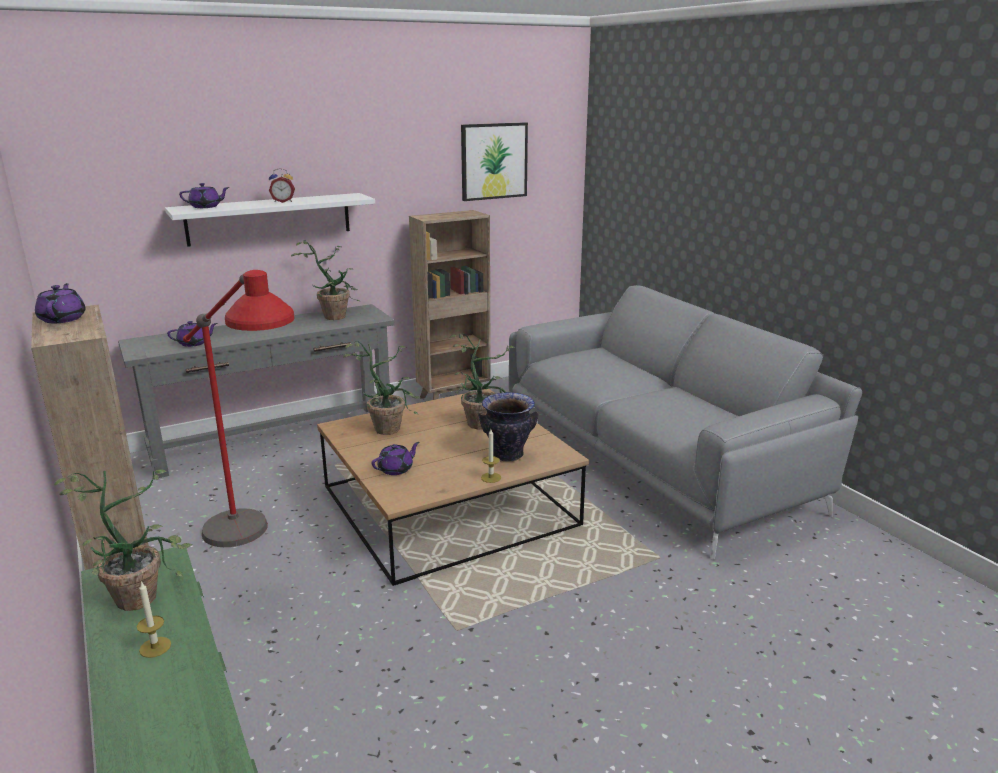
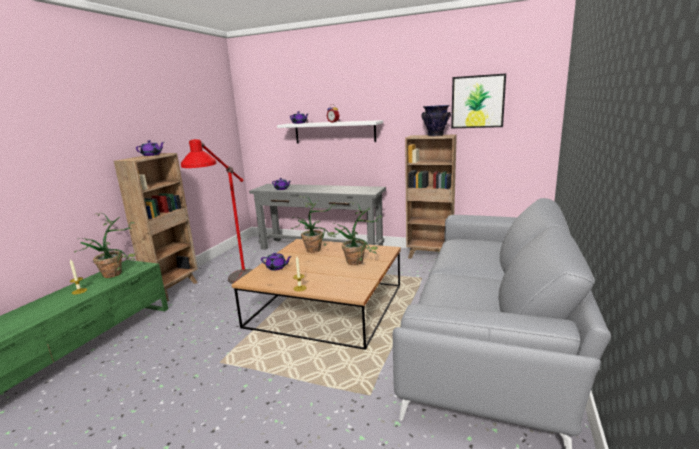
camera: 50 degrees right, 5 degrees down
potted plant [291,241,360,320] -> none
vase [478,392,538,462] -> vase moved to [421,105,451,136]

